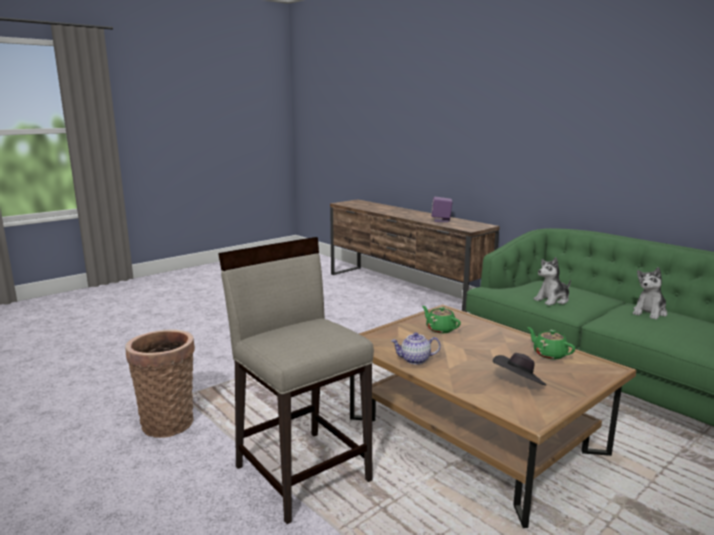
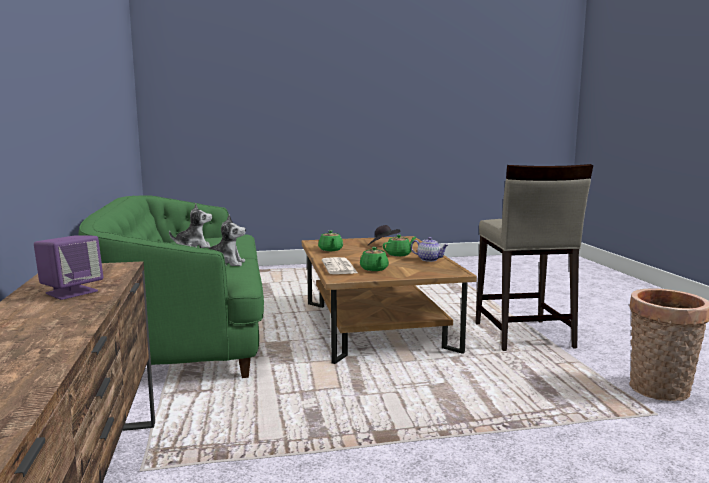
camera: 150 degrees left, 5 degrees down
none -> newspaper [322,257,358,274]
none -> green teapot [382,235,416,257]

